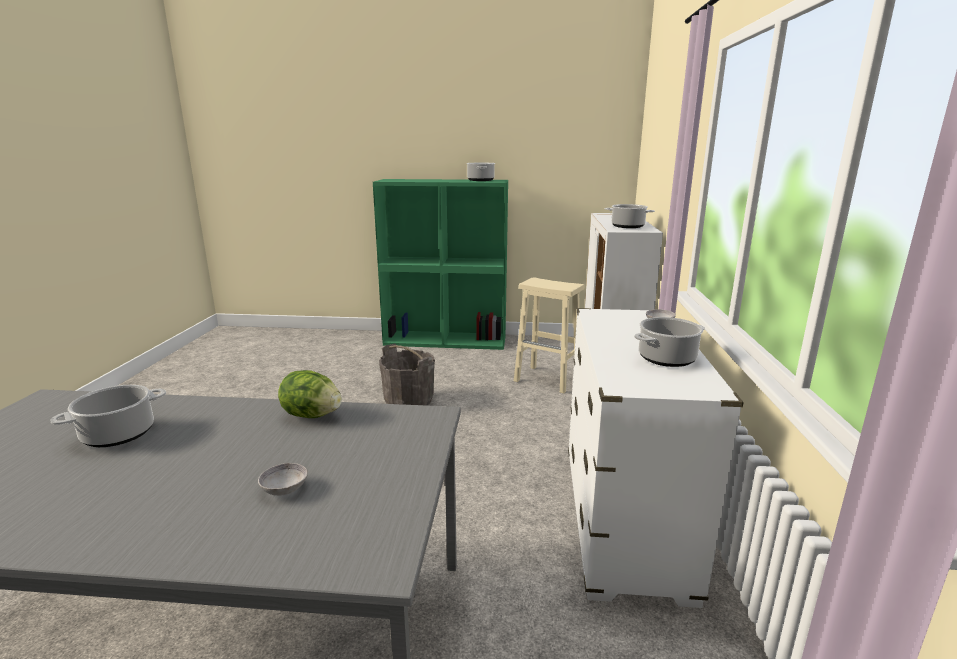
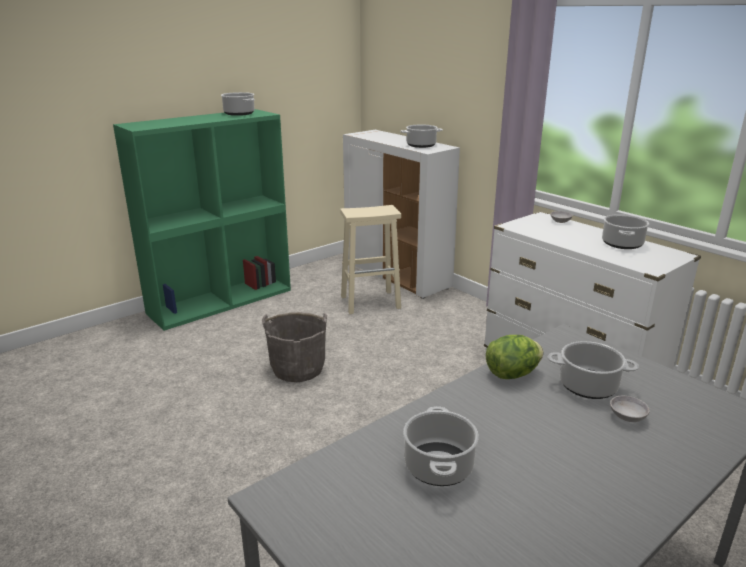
camera: 45 degrees left, 5 degrees up
none -> cooking pot [548,341,639,399]

